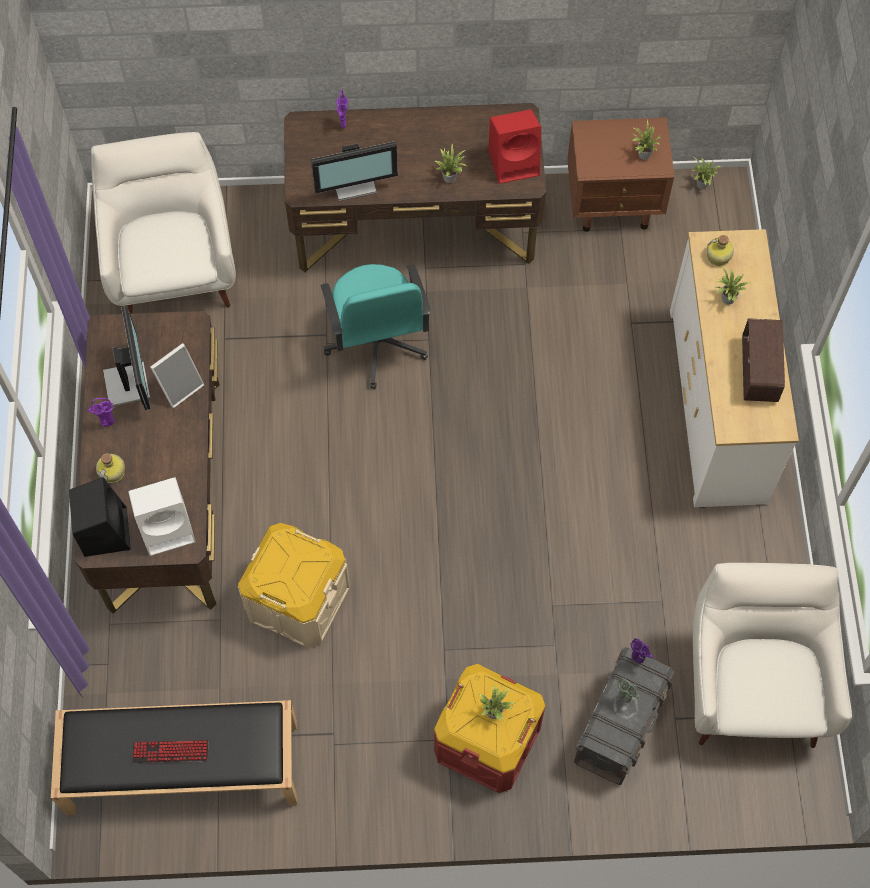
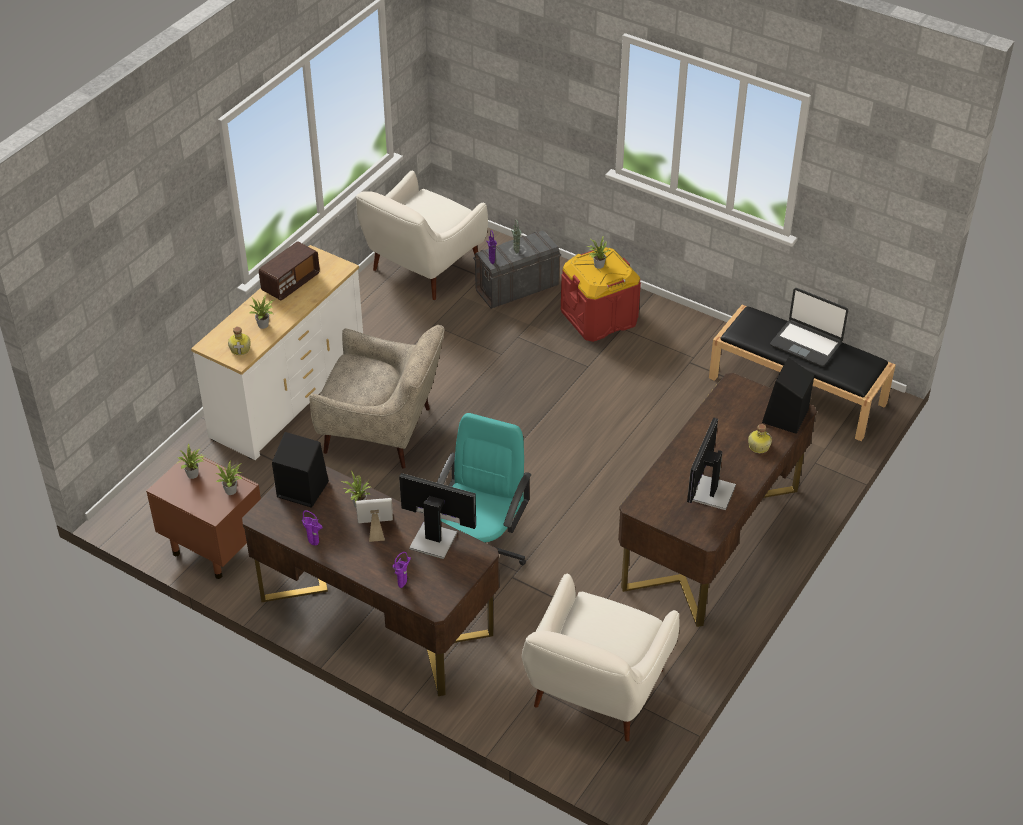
camera: 145 degrees left, 20 degrees down
purple vase [88,398,114,427] -> purple vase moved to [302,510,323,546]
white speaker [129,477,196,556] -> none
keyboard [132,740,209,763] -> laptop [770,288,848,367]
picture frame [150,343,205,408] -> picture frame moved to [356,498,393,542]
beige storage box [238,523,350,648] -> none
red speaker [488,109,541,184] -> black speaker [272,432,329,508]
potted plant [692,157,721,189] -> potted plant moved to [216,461,242,495]
none -> beige armchair [309,325,445,469]

